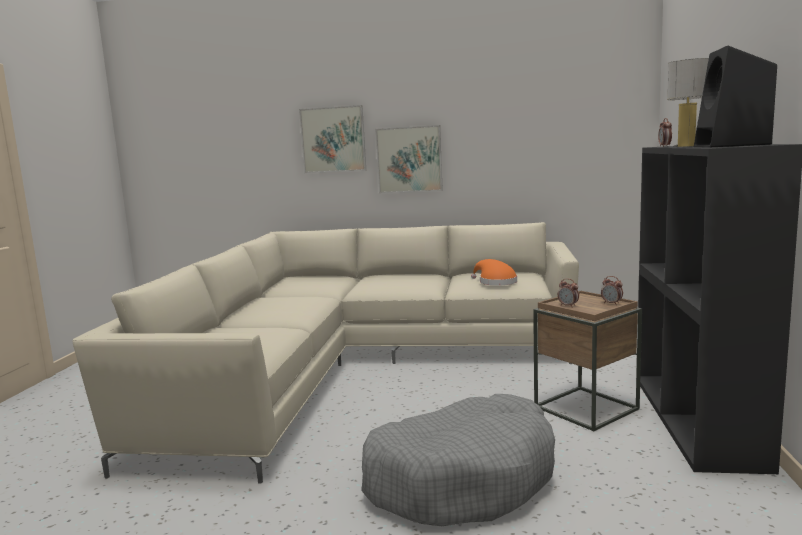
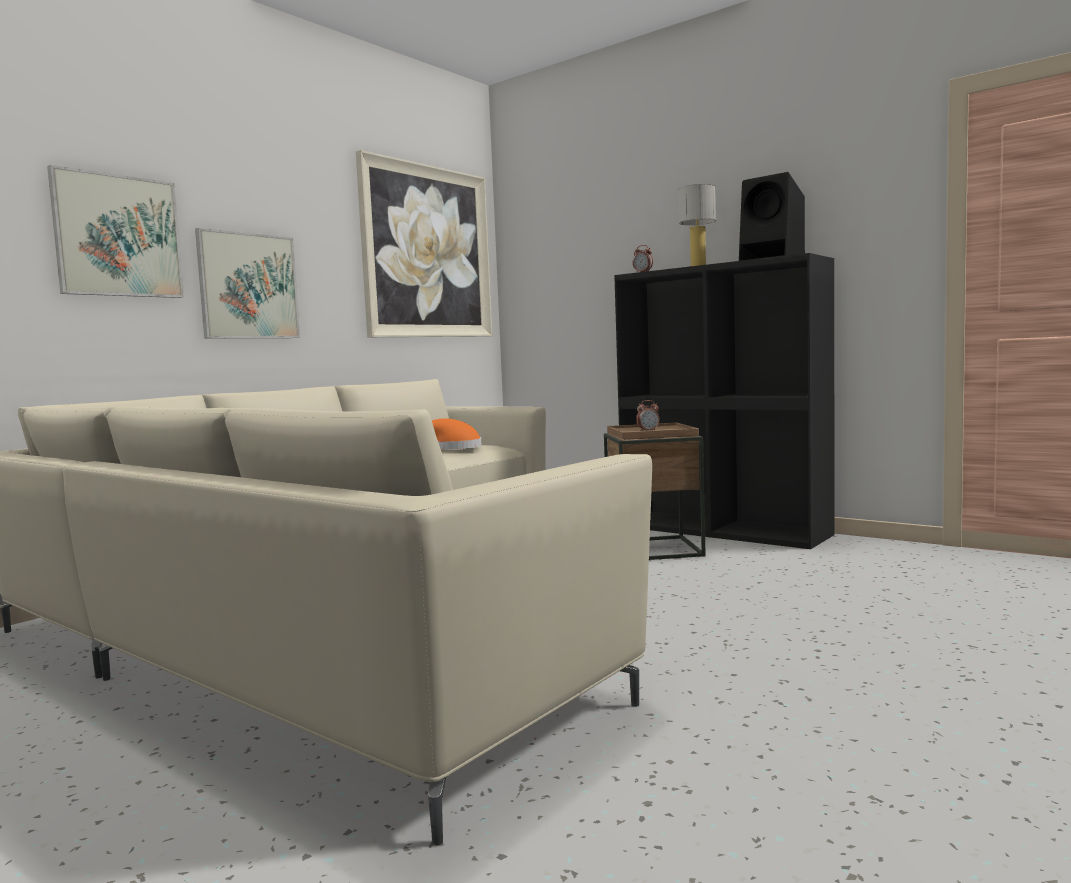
camera: 60 degrees left, 5 degrees down
grey dog bed [361,394,555,526] -> none
alarm clock [601,276,623,305] -> none
none -> picture [356,150,492,337]

